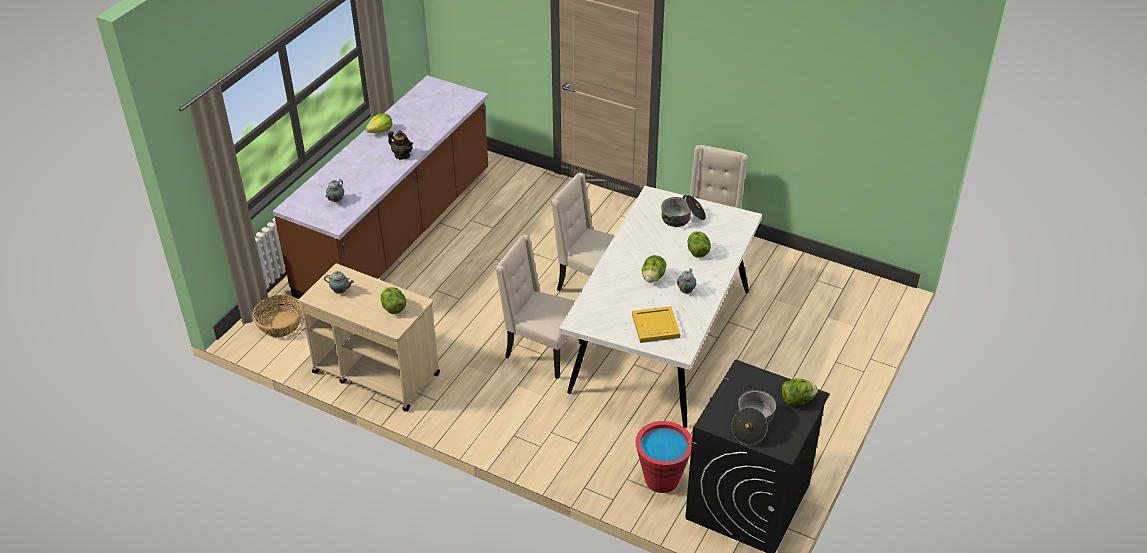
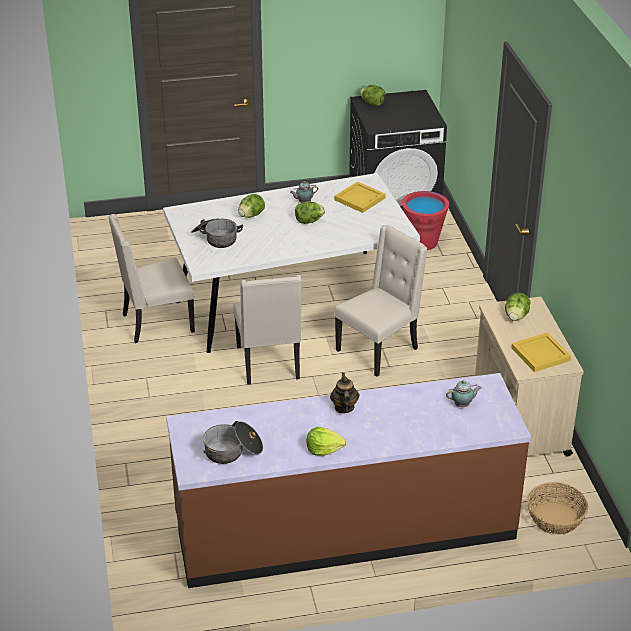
camera: 130 degrees left, 5 degrees down
teapot [324,271,354,294] -> yellow tray [511,332,571,372]
beige chair [496,235,582,379] -> beige chair turned 120 degrees counterclockwise [334,225,427,377]
cooking pot [732,385,776,445] -> cooking pot moved to [203,421,263,464]

